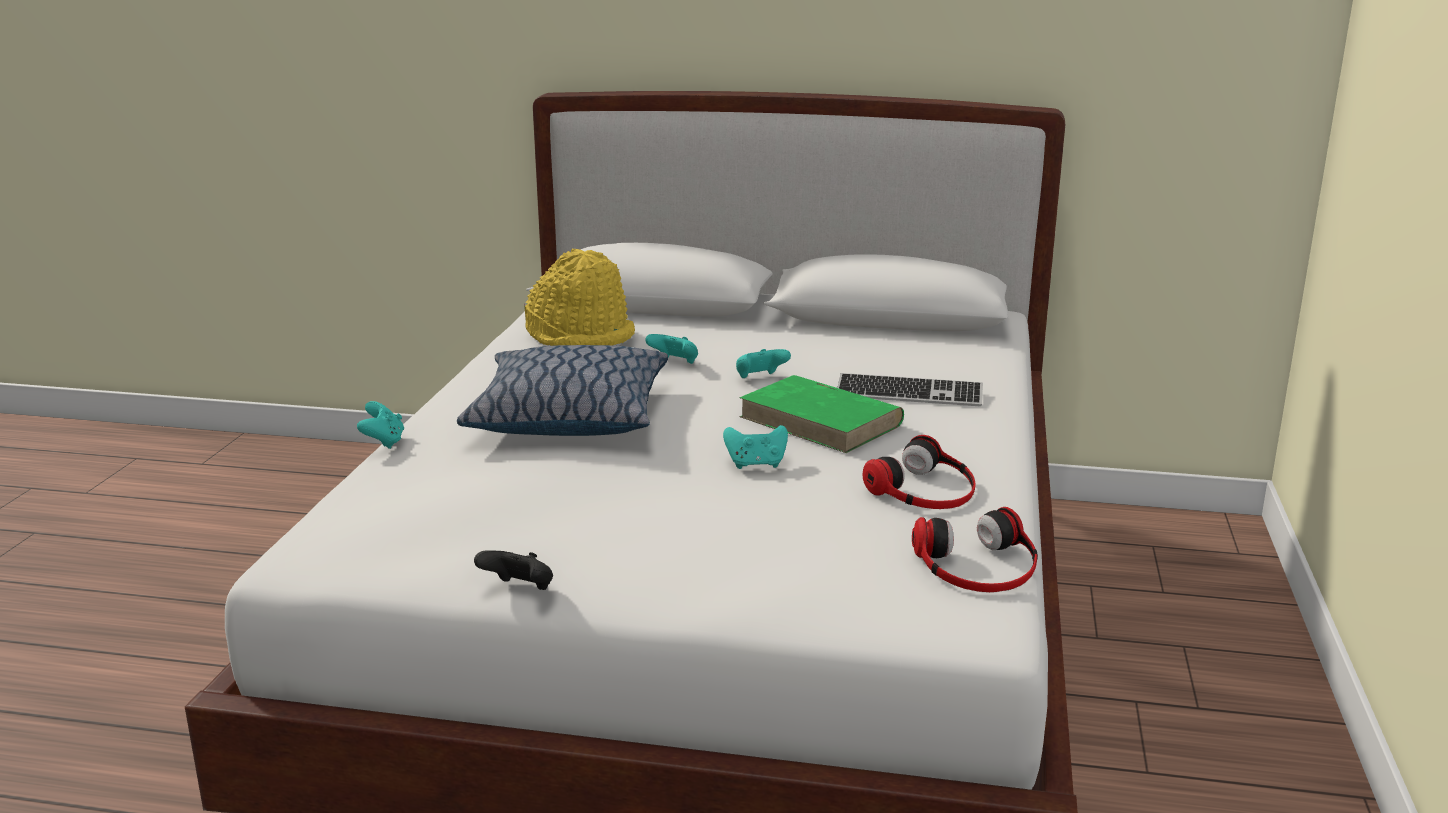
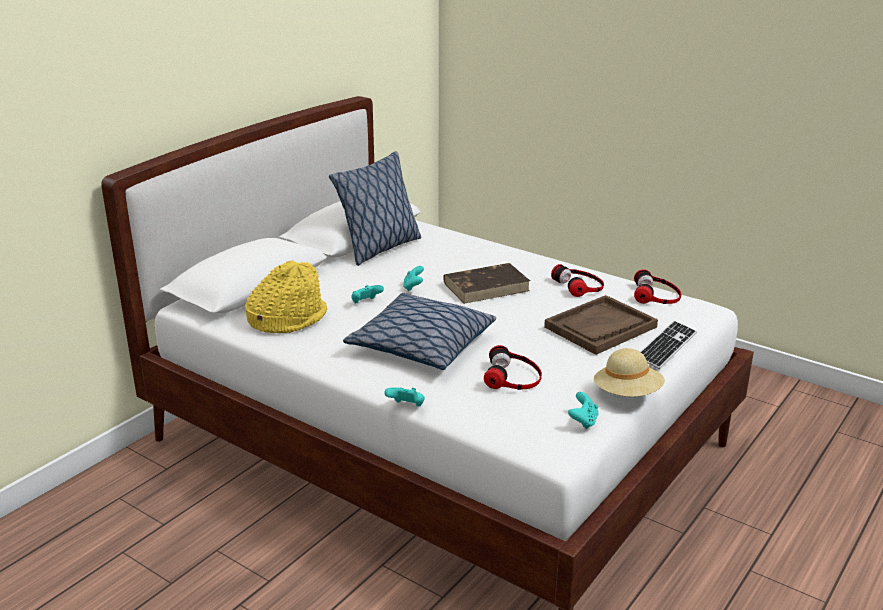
camera: 65 degrees left, 5 degrees up
black game controller [474,550,553,590] -> beige hat [594,348,665,397]
turquoise game controller [723,425,788,469] -> turquoise game controller moved to [568,392,598,429]
green book [739,375,904,453] -> brown book [443,263,530,304]
keyboard [837,373,983,407] -> keyboard moved to [640,321,697,369]
none -> pillow [329,151,421,266]
none -> headphones [484,345,542,390]
none -> brown tray [544,295,658,355]

